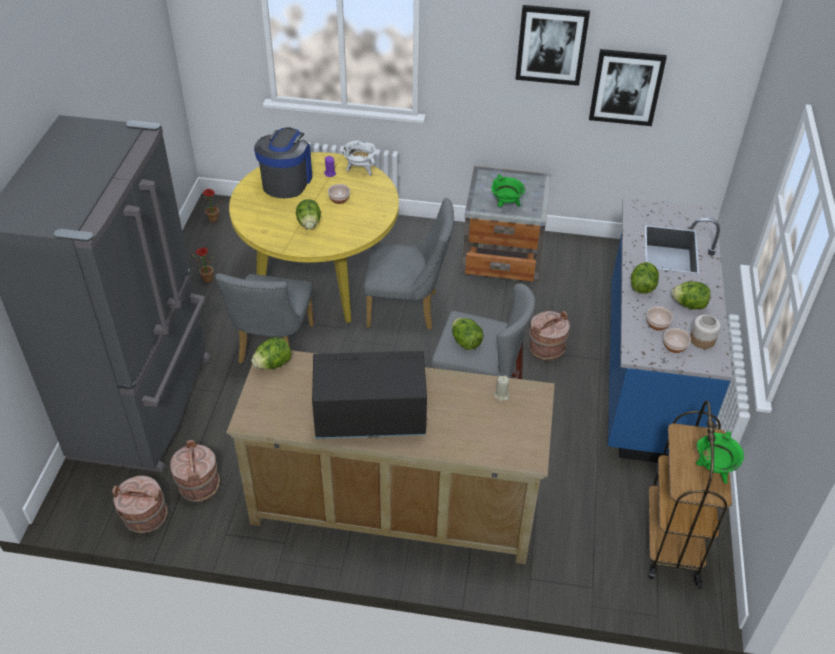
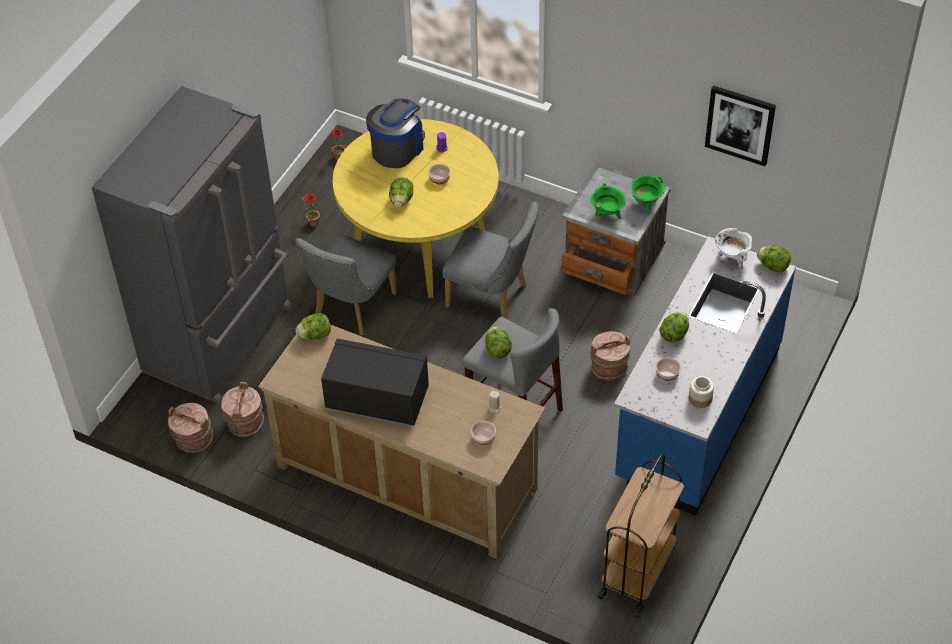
camera: 20 degrees right, 5 degrees up
white cooking pot [342,140,376,176] -> white cooking pot moved to [715,228,752,269]
picture [515,5,590,86] -> none
bowl [663,328,691,353] -> bowl moved to [471,421,496,445]
lettuce [671,281,710,309] -> lettuce moved to [757,245,791,273]
green cooking pot [696,431,744,484] -> green cooking pot moved to [632,175,665,214]

